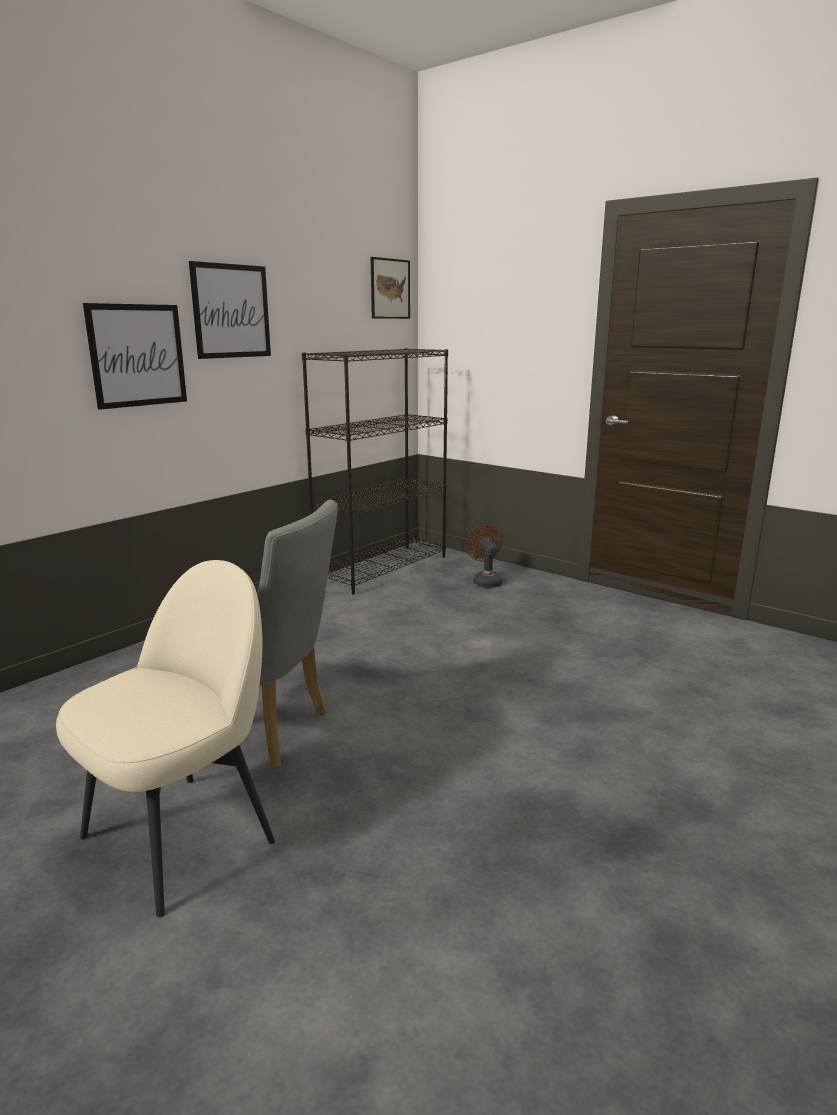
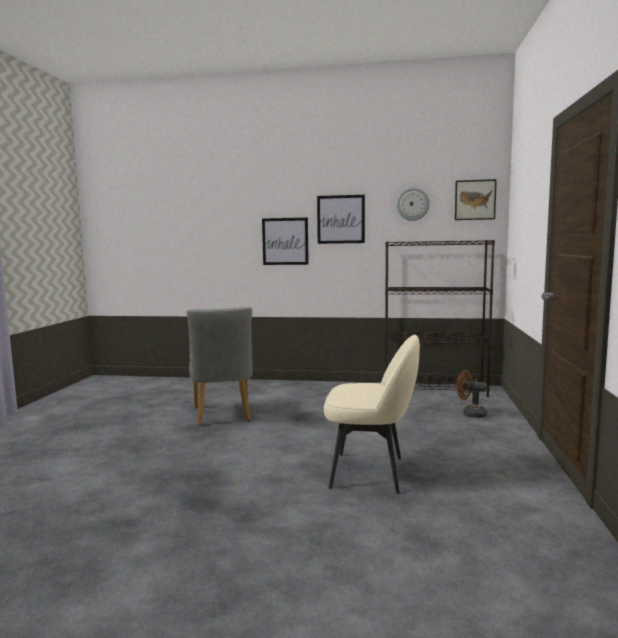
camera: 60 degrees right, 10 degrees down
beige chair [56,560,275,917] -> beige chair moved to [324,335,420,494]
brown fan [465,525,503,588] -> brown fan turned 105 degrees counterclockwise [456,370,487,418]
none -> wall clock [396,187,430,221]

